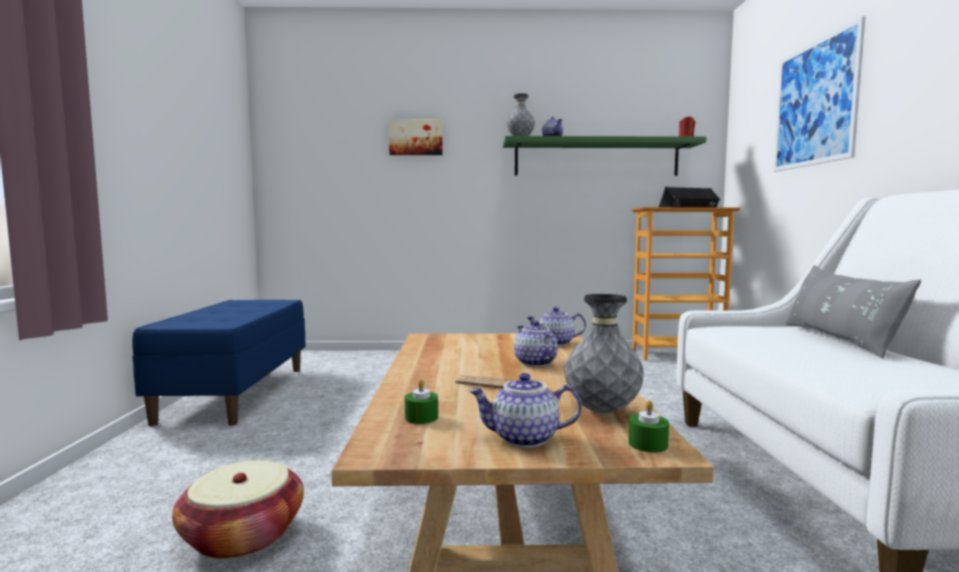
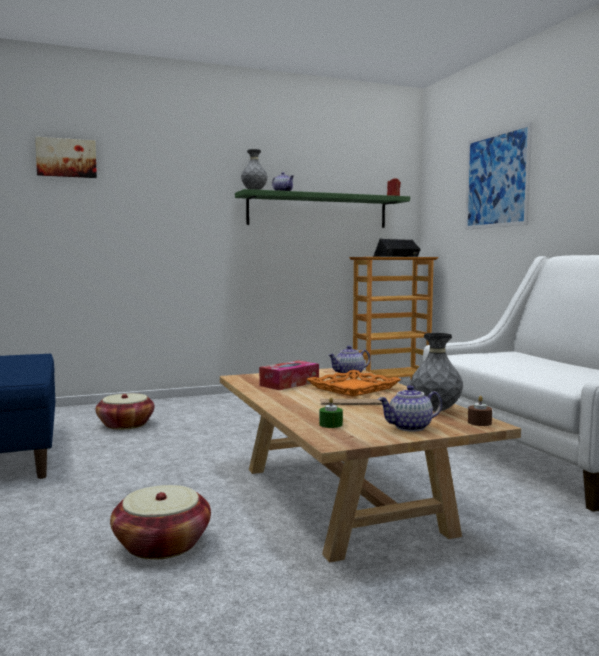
camera: 20 degrees left, 0 degrees up
picture [389,119,442,155] -> picture moved to [35,137,97,178]
teapot [514,321,558,367] -> orange tray [307,370,401,397]
green candle [628,400,669,453] -> brown candle [468,396,492,426]
grey pillow [786,265,921,358] -> none
none -> basket [96,393,154,430]
none -> tissue box [259,361,319,390]

